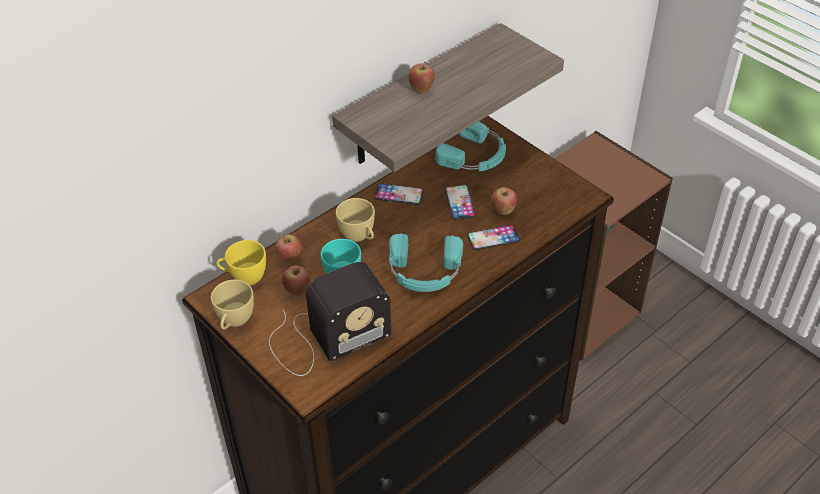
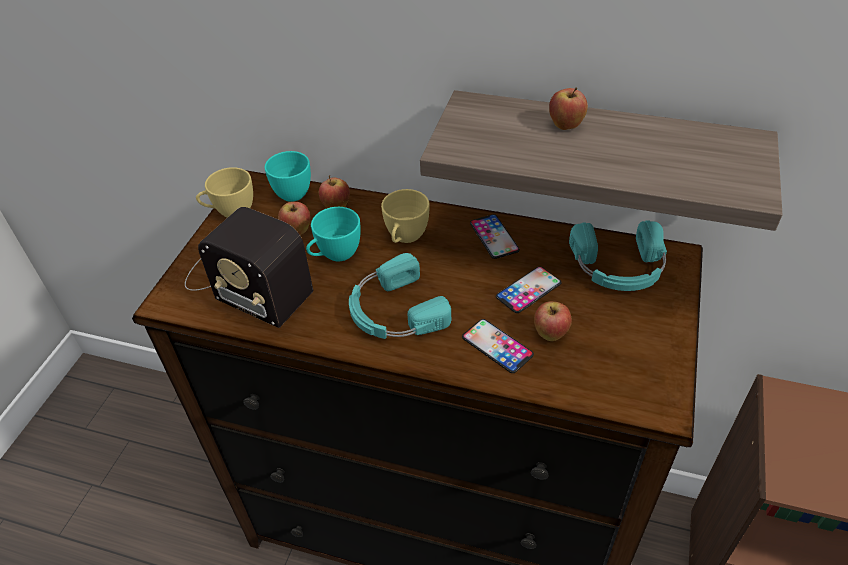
camera: 60 degrees right, 0 degrees up
yellow cup [216,240,266,285] -> turquoise cup [265,151,311,202]

